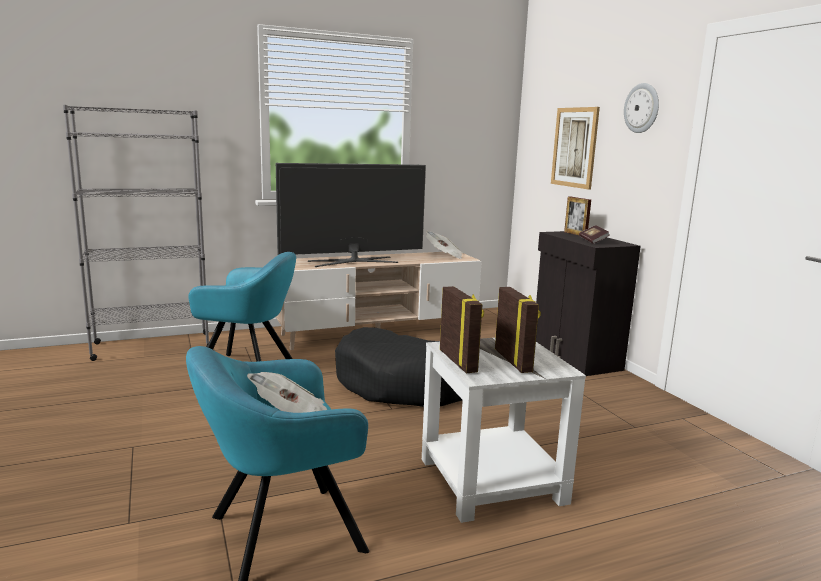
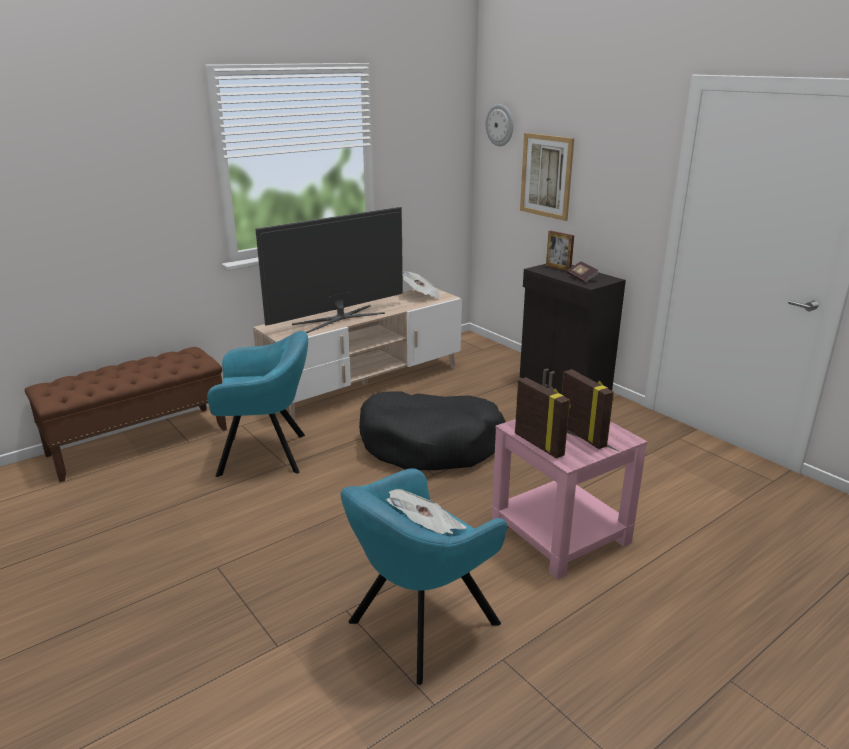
camera: 15 degrees left, 10 degrees up
grey bookcase [63,105,209,361] -> brown bench [25,347,227,482]
white side table [422,337,586,523] -> pink side table [492,419,648,580]
wall clock [624,83,659,133] -> wall clock moved to [486,104,513,146]

